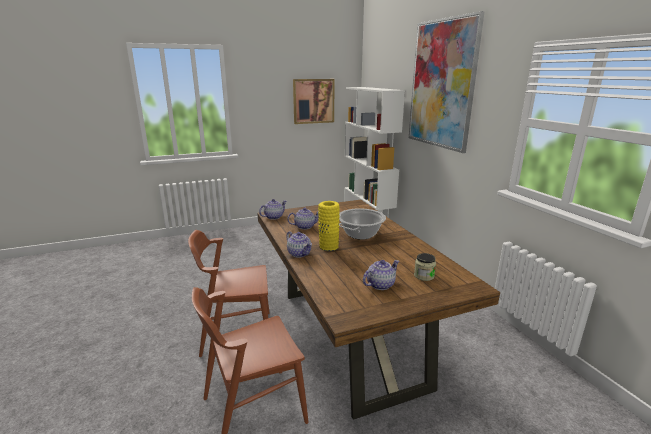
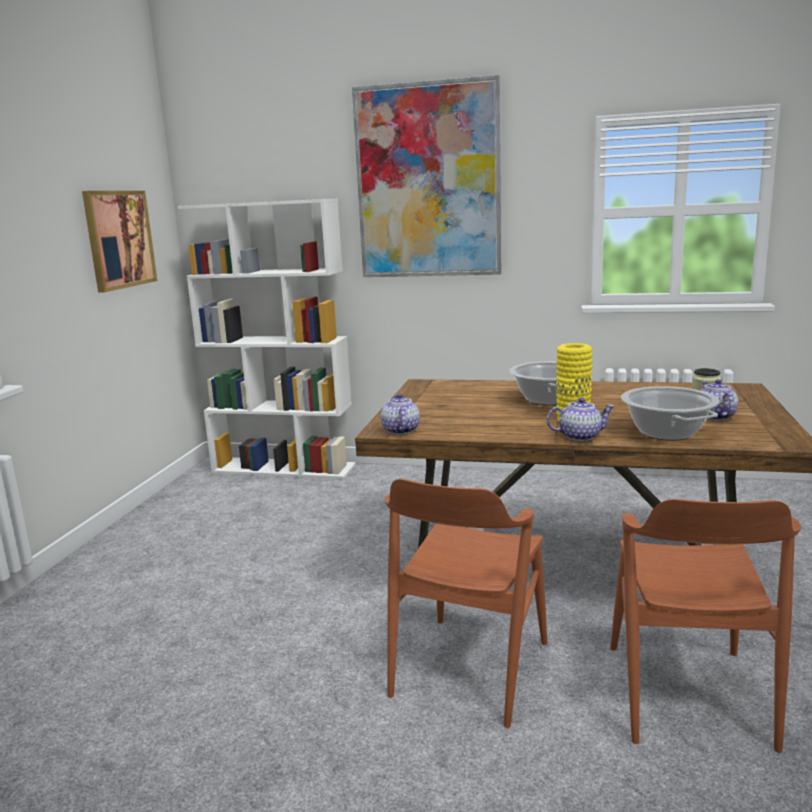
camera: 55 degrees left, 5 degrees down
teapot [288,208,319,230] -> none
none -> cooking pot [621,386,719,441]

